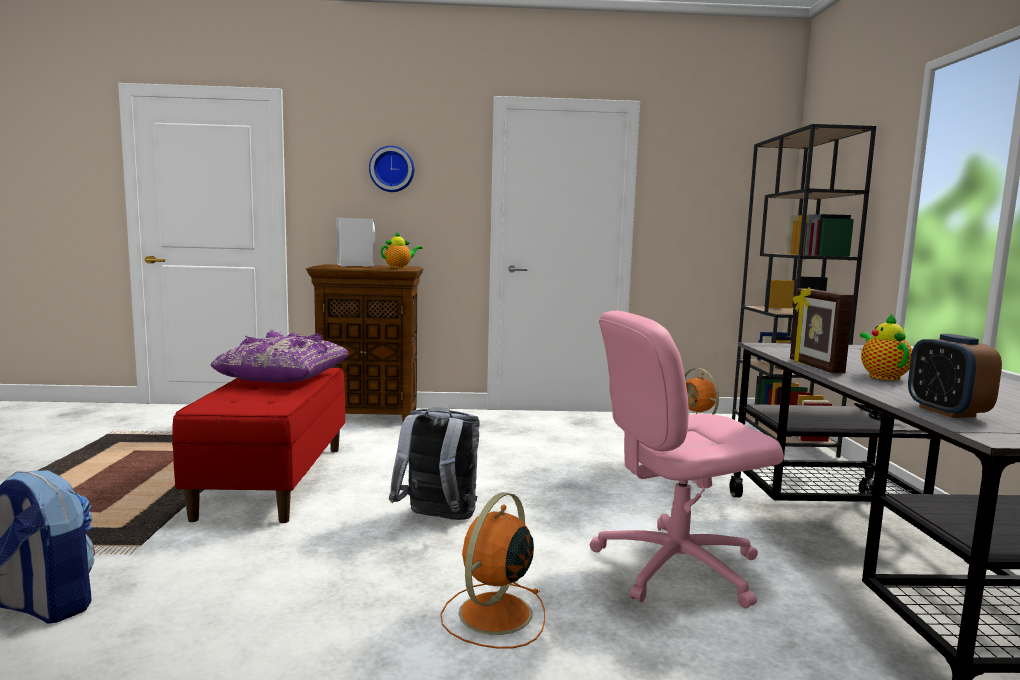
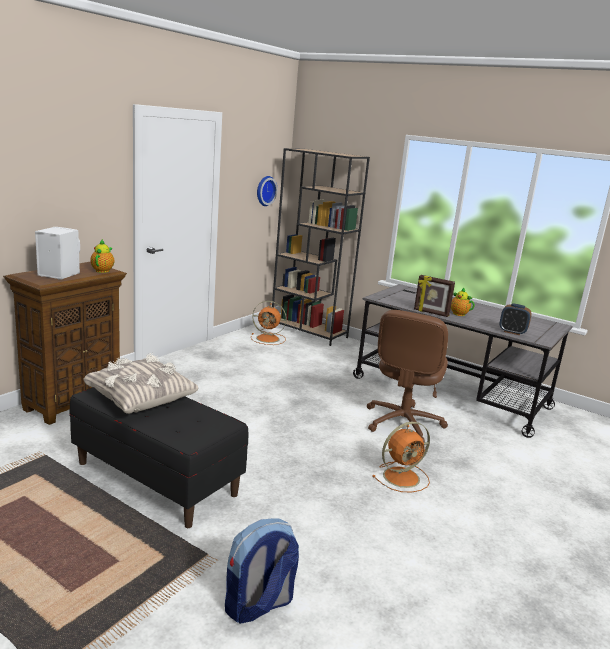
camera: 55 degrees left, 10 degrees up
red bench [172,368,345,523] -> black bench [69,387,248,528]
purple pillow [211,329,349,383] -> beige pillow [83,353,198,414]
wall clock [369,146,414,192] -> wall clock moved to [257,176,278,206]
grey backpack [389,407,480,520] -> none
orange fan [440,492,545,649] -> orange fan turned 90 degrees counterclockwise [372,422,430,492]
pink office chair [590,311,784,608] -> brown office chair [367,310,448,443]

